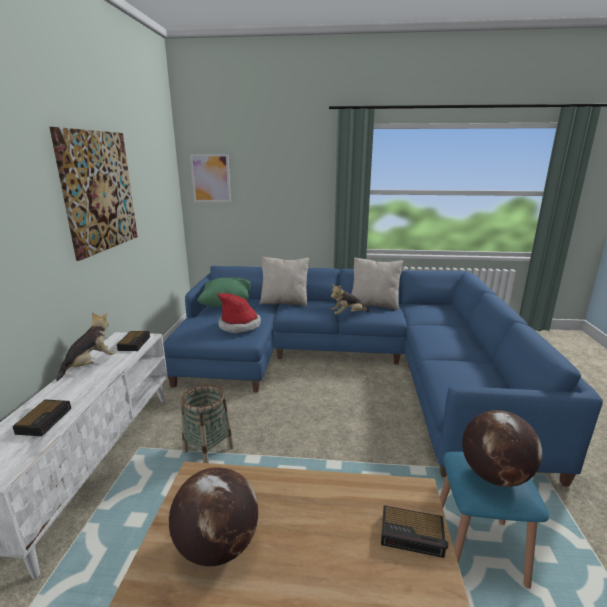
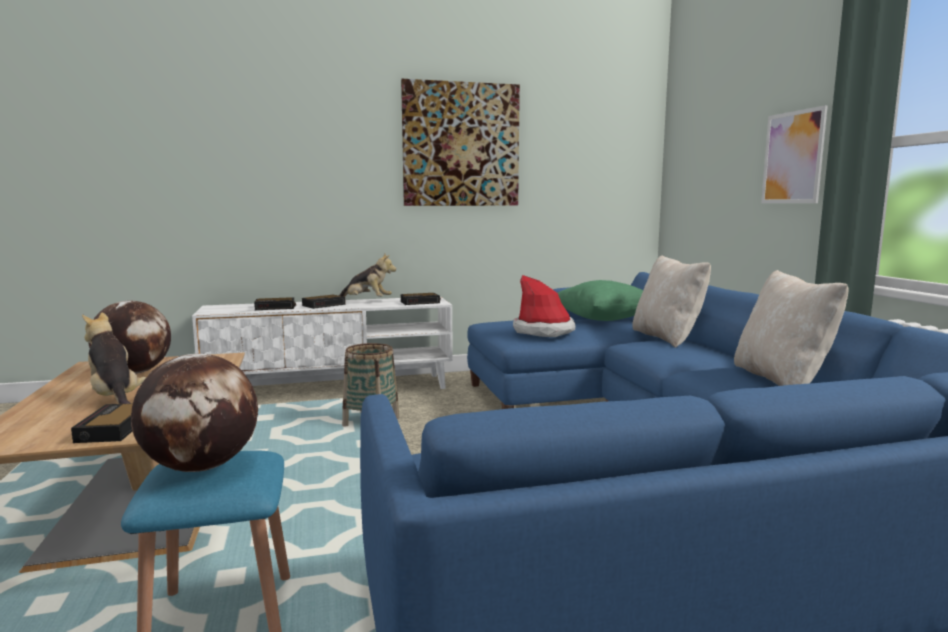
camera: 70 degrees right, 10 degrees down
picture [190,154,231,202] -> picture moved to [761,105,828,203]
plush toy [331,284,369,315] -> plush toy moved to [82,312,146,404]
none -> alarm clock [302,295,346,309]

